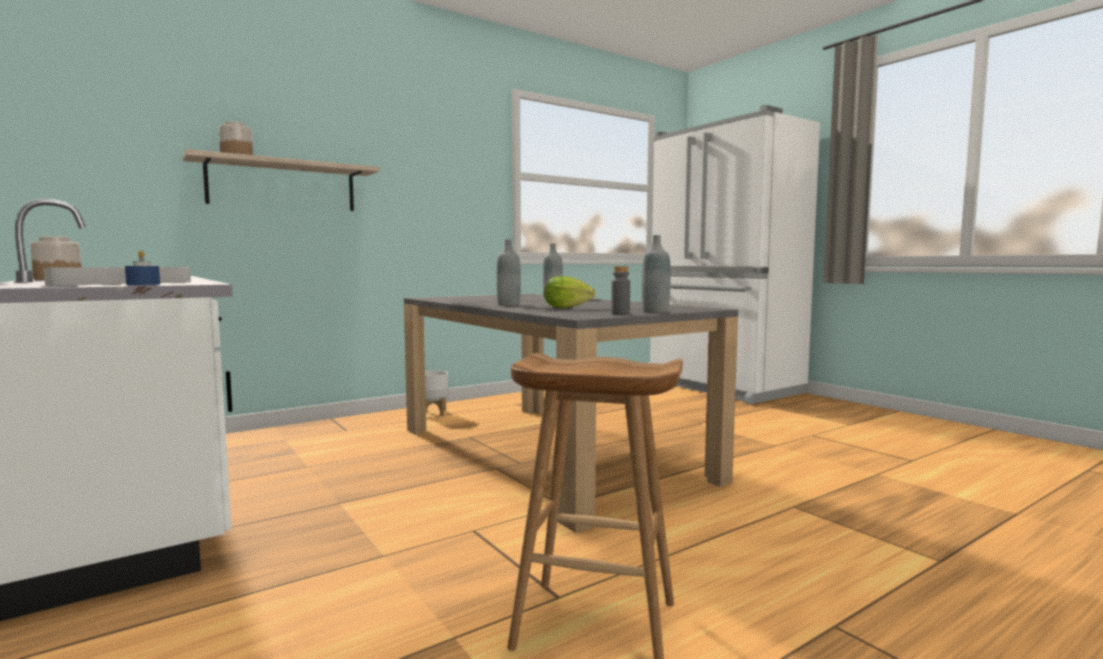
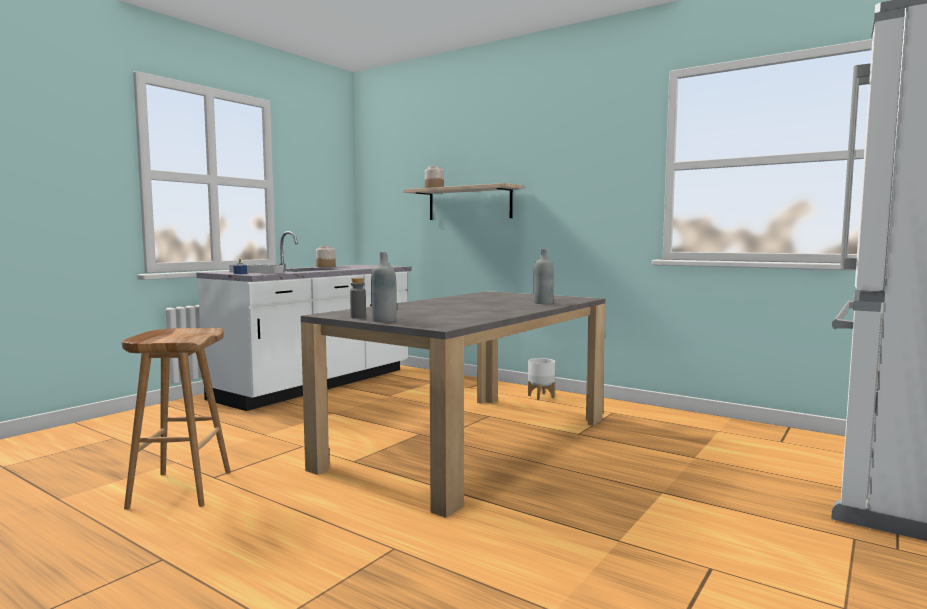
camera: 70 degrees right, 0 degrees up
grey bottle [496,239,521,306] -> none
lettuce [544,276,595,308] -> none

